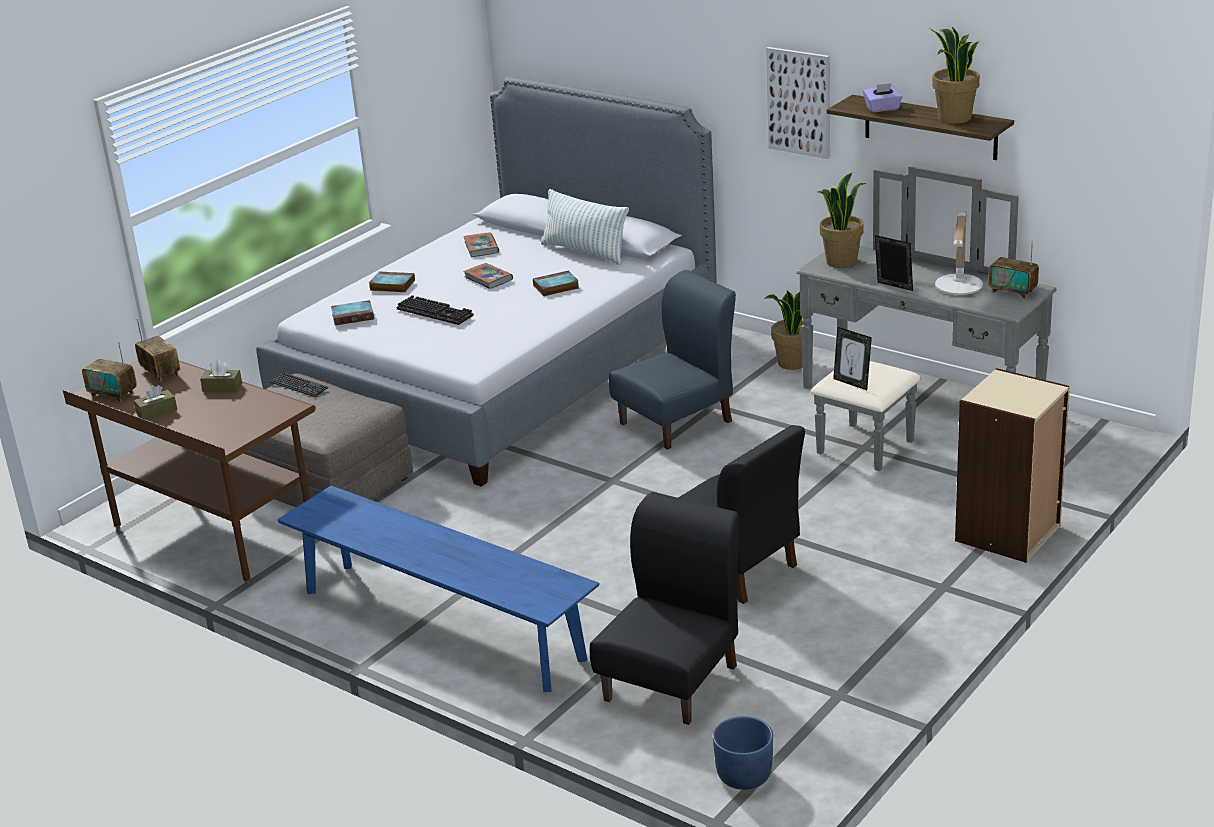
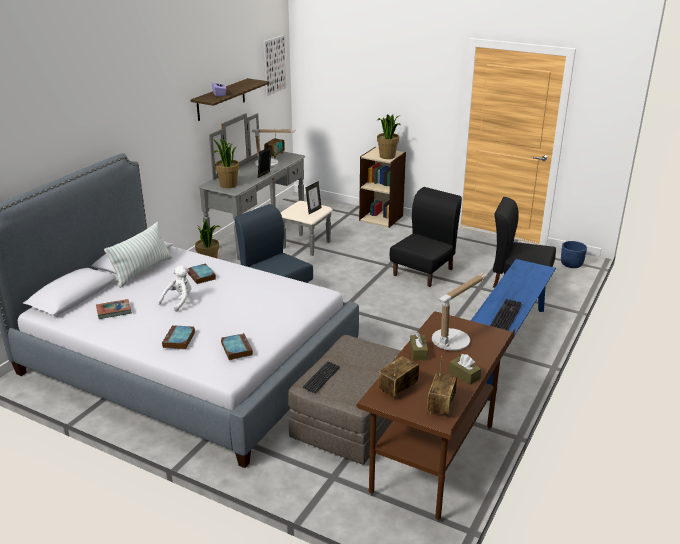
camera: 100 degrees left, 0 degrees up
keyboard [396,295,474,325] -> keyboard moved to [490,299,522,331]
book [463,263,513,289] -> white plush toy [158,266,192,312]
picture [766,47,830,159] -> picture moved to [263,35,286,96]
potted plant [928,27,980,124] -> potted plant moved to [377,114,401,159]
none -> table lamp [432,273,487,351]

